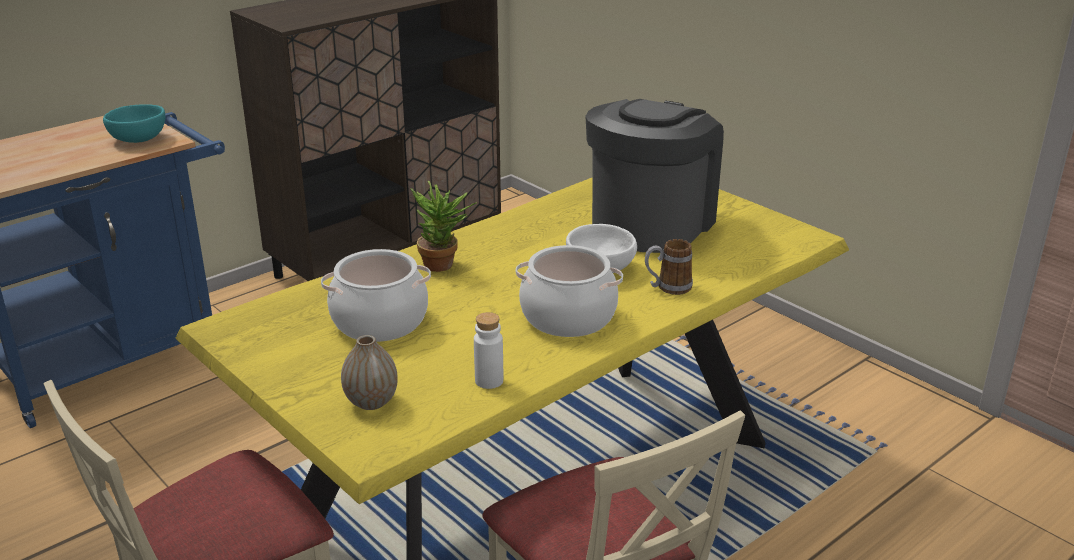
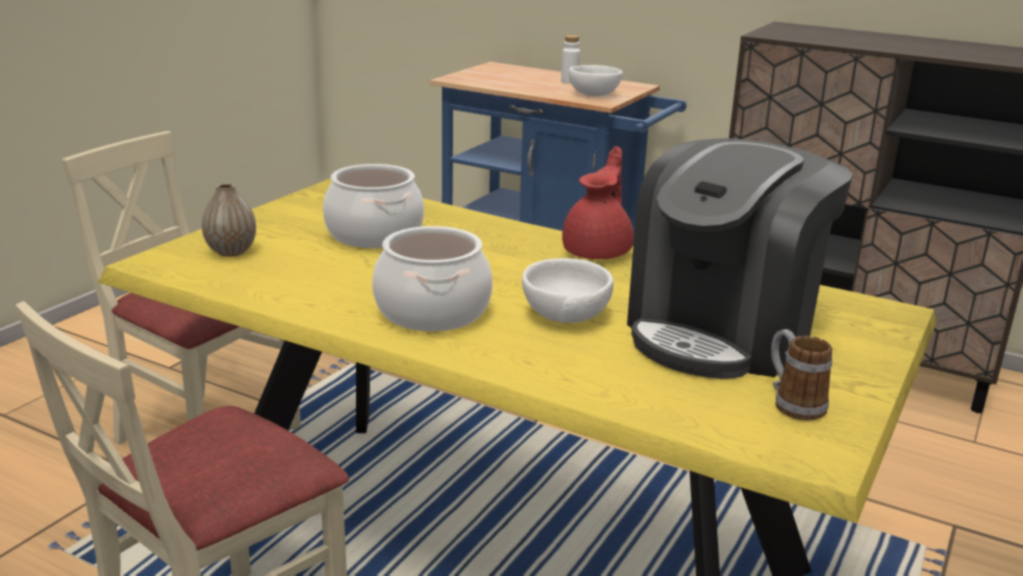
camera: 70 degrees right, 5 degrees down
turquoise bowl [103,104,165,143] -> white bowl [569,65,623,96]
potted plant [411,181,477,272] -> none
white bottle [474,312,503,389] -> white bottle moved to [561,35,580,84]
coffee machine [585,99,724,253] -> coffee machine turned 120 degrees clockwise [627,138,853,379]
mug [645,239,693,295] -> mug moved to [771,329,832,421]
none -> red teapot [562,146,634,259]

